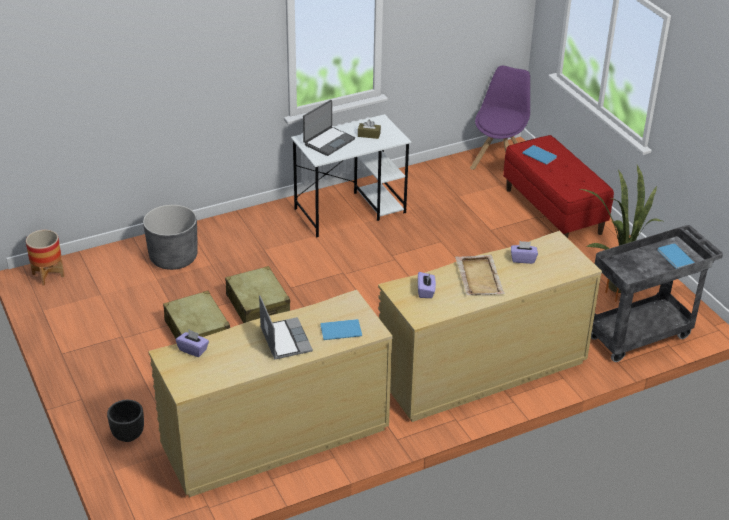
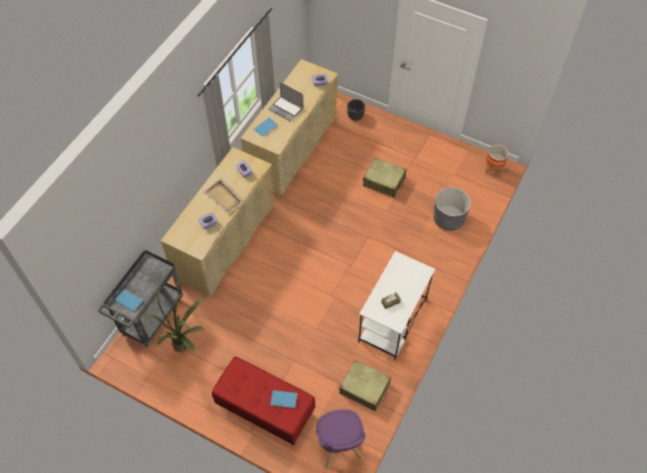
camera: 145 degrees right, 20 degrees up
beige suitcase [225,266,290,323] -> beige suitcase moved to [339,360,391,411]
laptop [303,100,355,156] -> none

